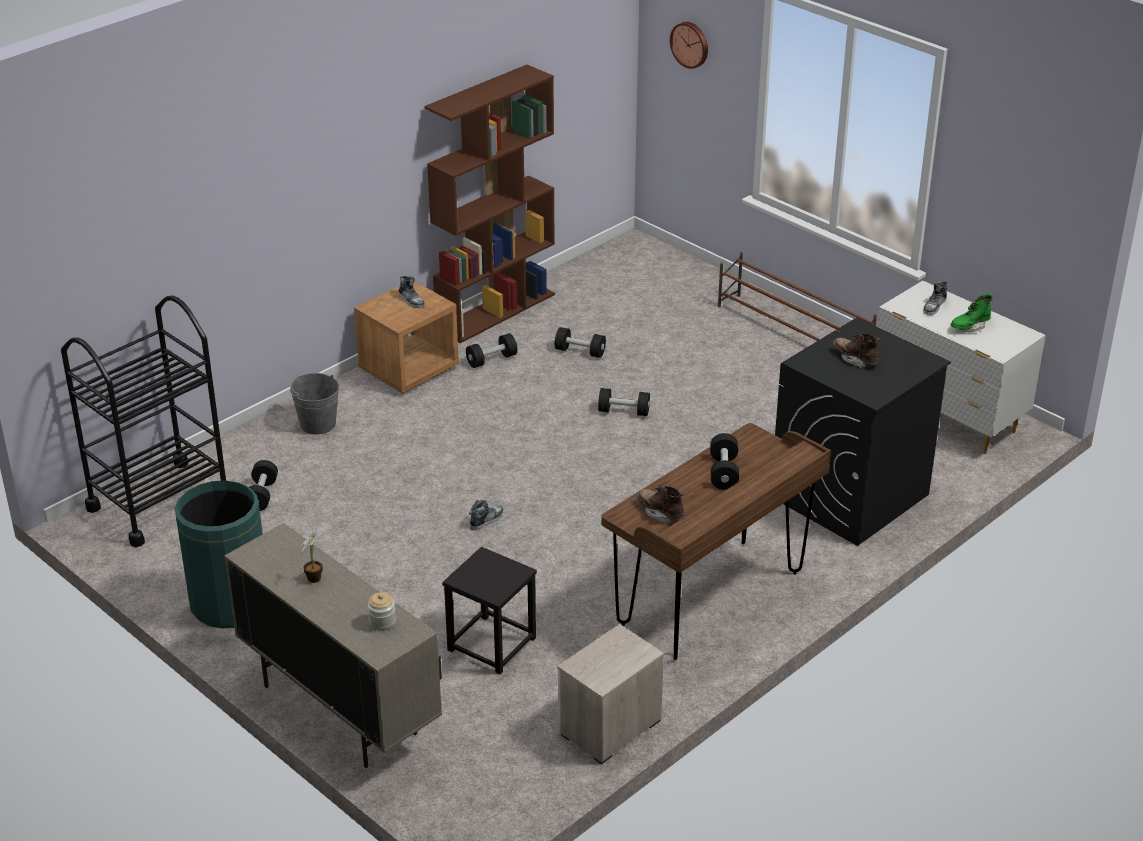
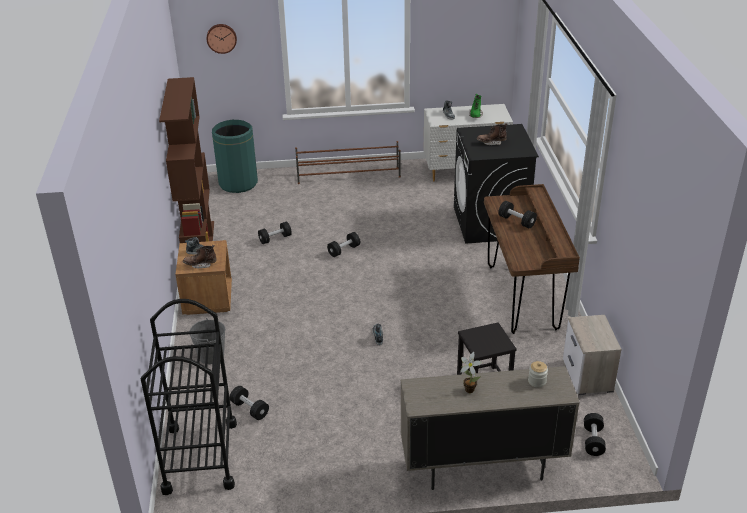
camera: 50 degrees left, 0 degrees up
green trash can [175,481,263,628] -> green trash can moved to [212,120,258,193]
black dumbbell [466,333,518,368] -> black dumbbell moved to [584,413,606,456]
brown boot [637,485,684,524] -> brown boot moved to [183,245,217,269]

